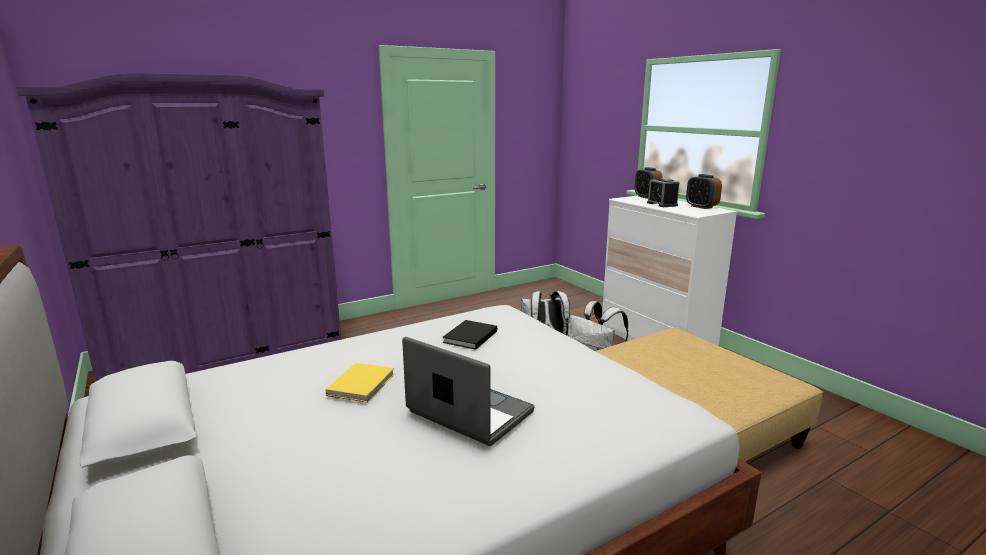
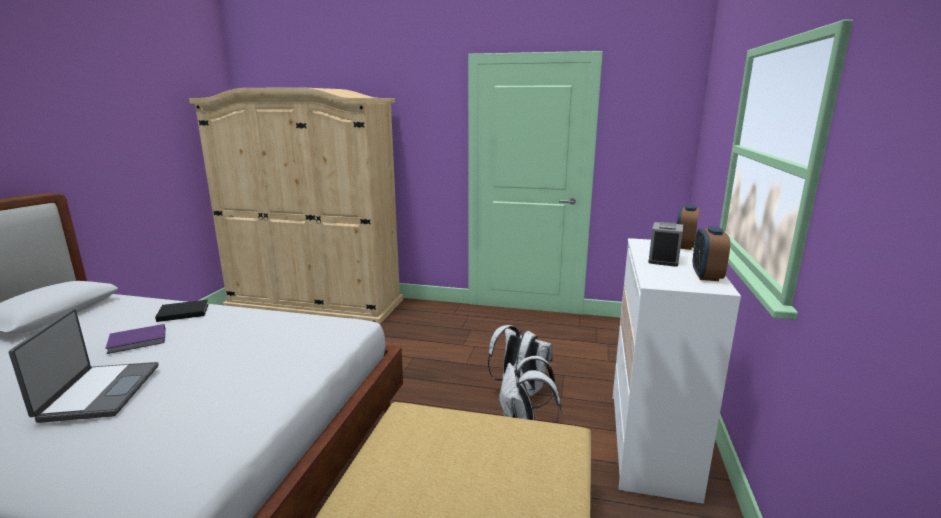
camera: 45 degrees right, 0 degrees up
purple wardrobe [16,73,342,382] -> beige wardrobe [189,87,403,324]
yellow book [325,363,395,403] -> purple book [105,324,166,354]
black book [442,320,497,350] -> black book moved to [155,300,209,322]

